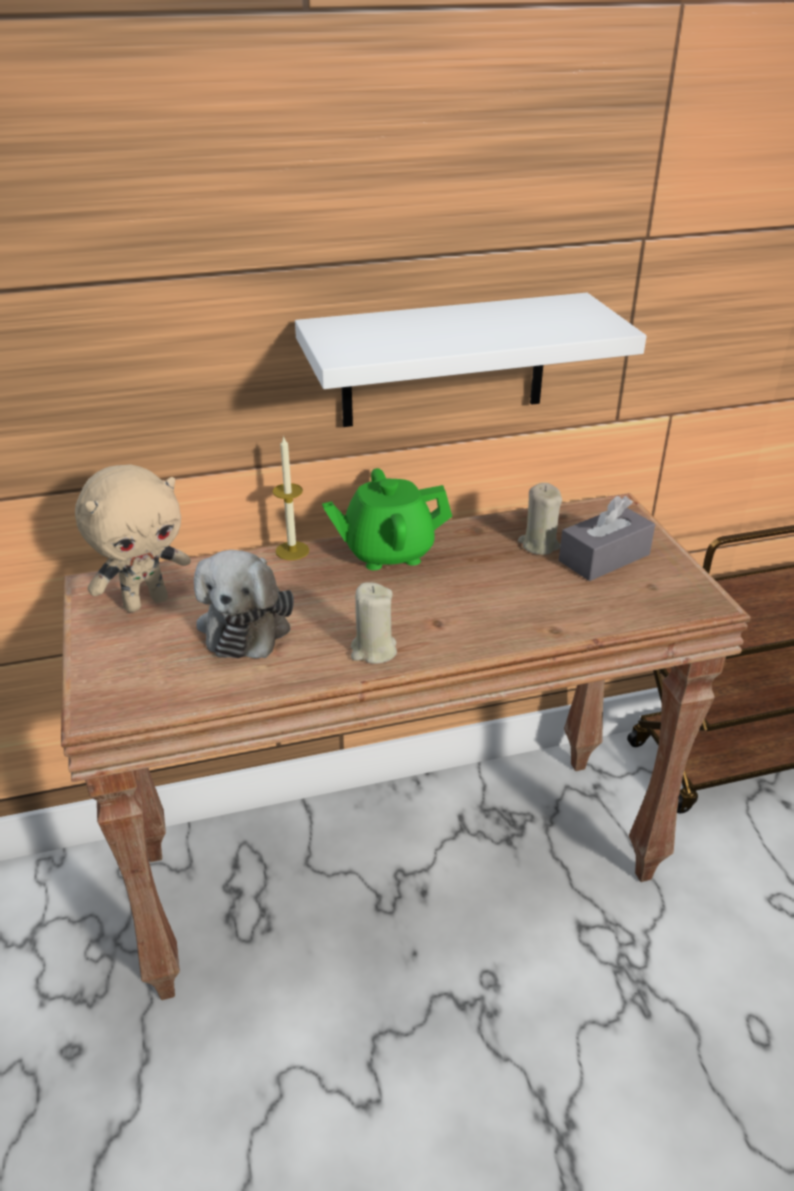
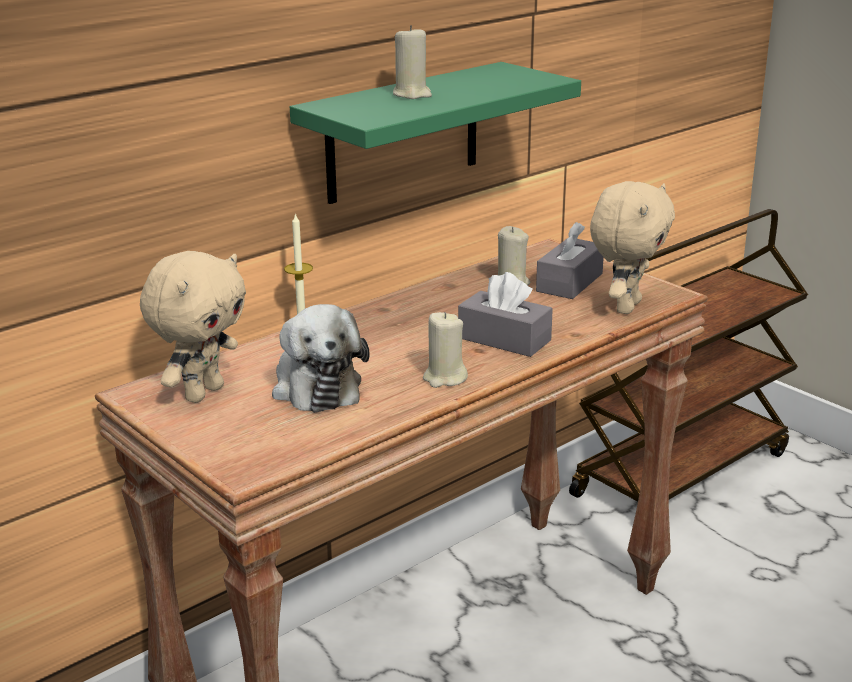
camera: 25 degrees left, 10 degrees down
white shelf [295,293,646,427] -> green shelf [290,62,581,204]
green teapot [322,468,452,570] -> none
none -> beige candle [393,25,432,99]
none -> grey tissue box [458,272,553,357]
none -> beige plush toy [590,181,675,314]

